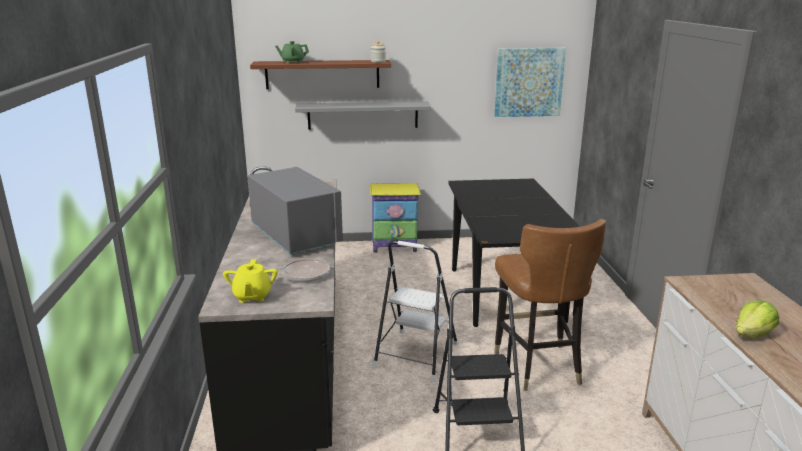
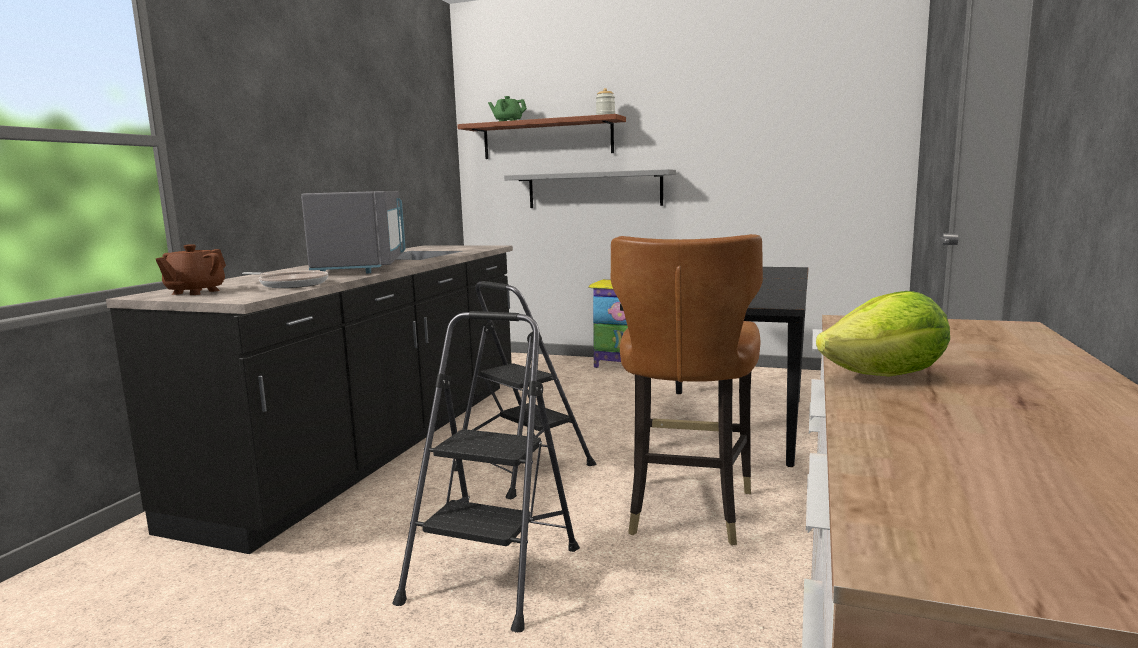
camera: 25 degrees right, 10 degrees down
yellow teapot [223,259,278,303] -> brown teapot [155,244,226,295]
white step ladder [372,241,459,382] -> black step ladder [454,281,596,499]
picture [494,48,566,117] -> none

